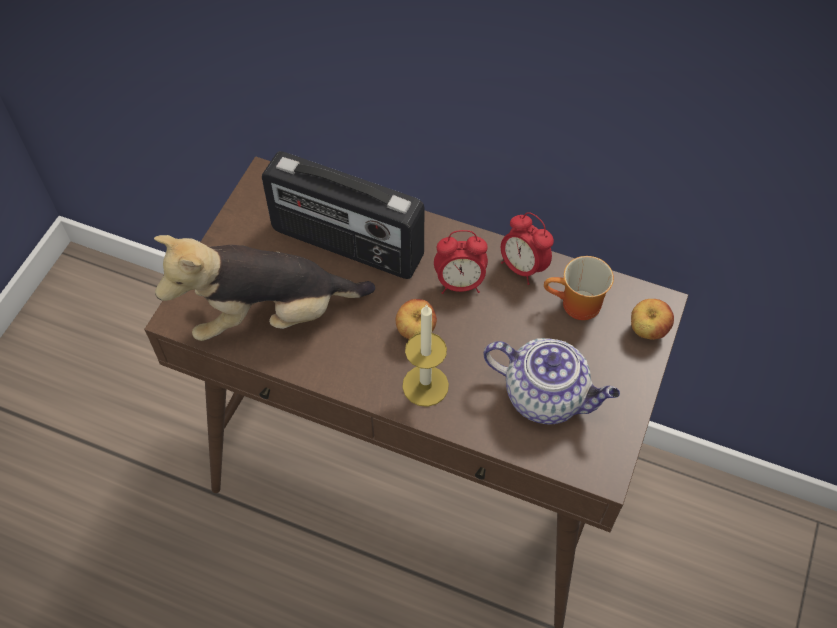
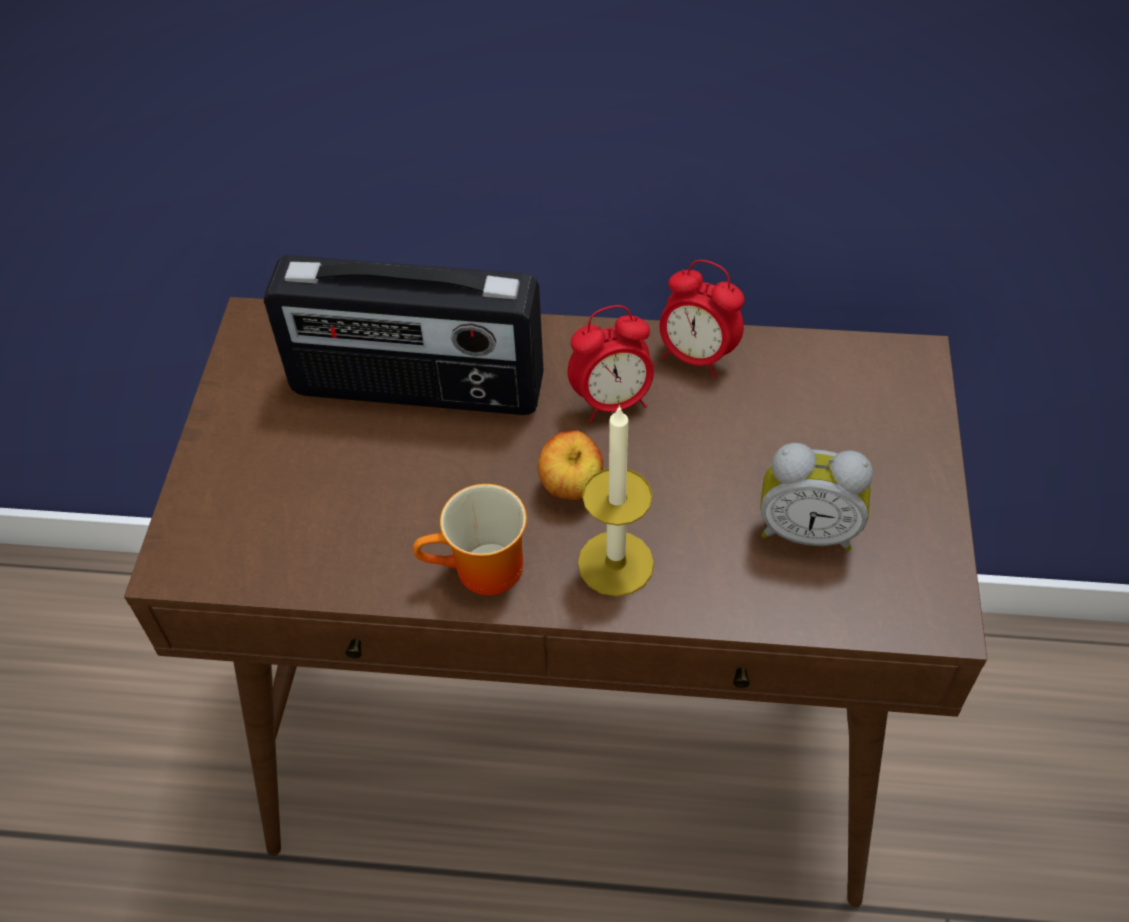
camera: 15 degrees left, 5 degrees down
plush toy [154,235,375,341] -> none
teapot [484,338,620,425] -> alarm clock [760,443,873,551]
mug [544,256,614,320] -> mug moved to [413,484,527,595]
apple [631,299,674,340] -> none

